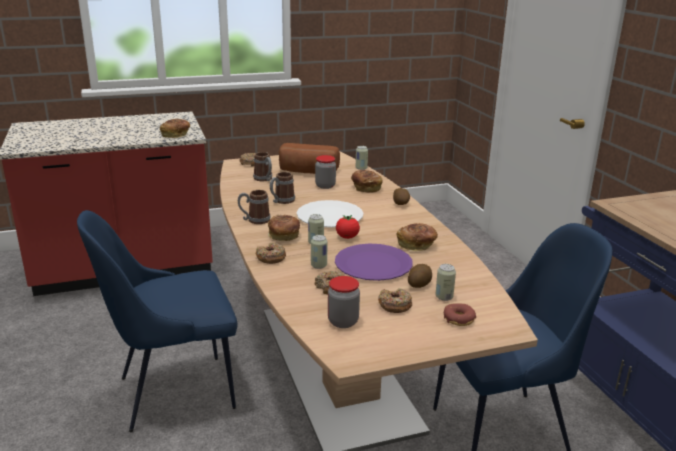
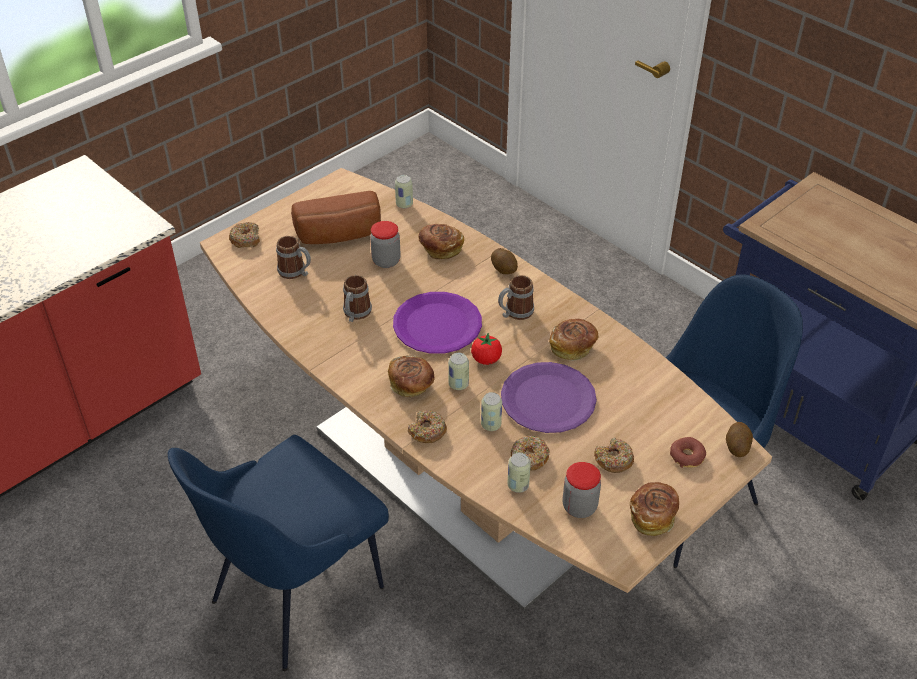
camera: 25 degrees left, 20 degrees up
bread [160,119,190,138] -> bread moved to [630,482,679,536]
mug [238,190,271,224] -> mug moved to [498,275,534,320]
white plate [297,200,364,228] -> purple plate [393,292,482,354]
potato [408,264,432,288] -> potato moved to [726,422,753,457]
can [435,264,456,301] -> can moved to [508,453,531,493]

